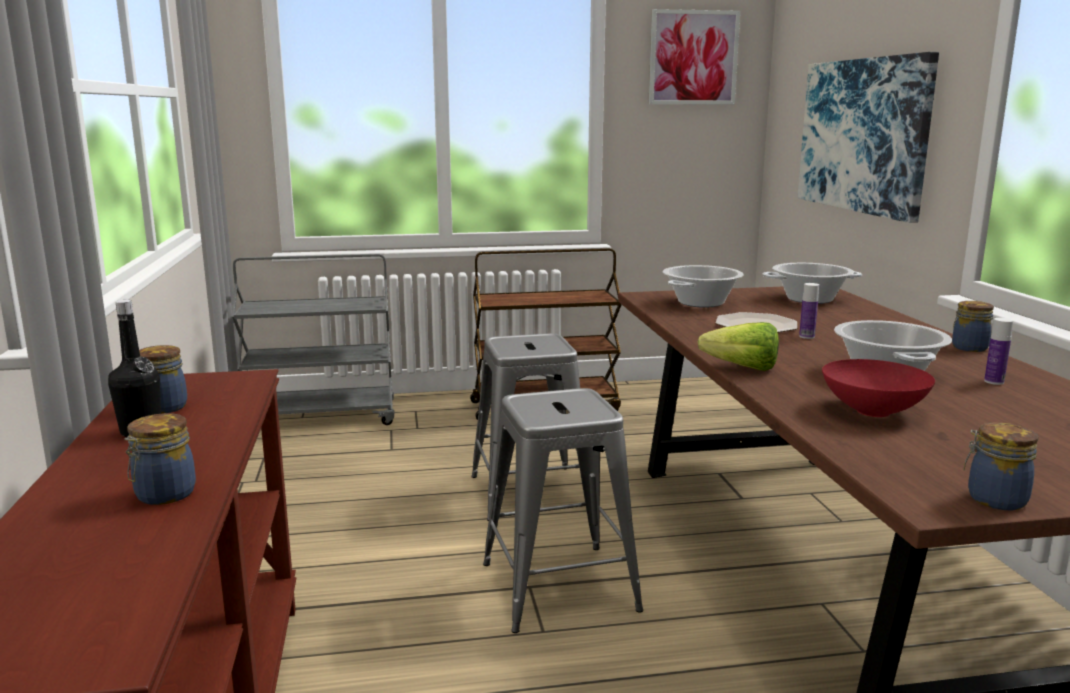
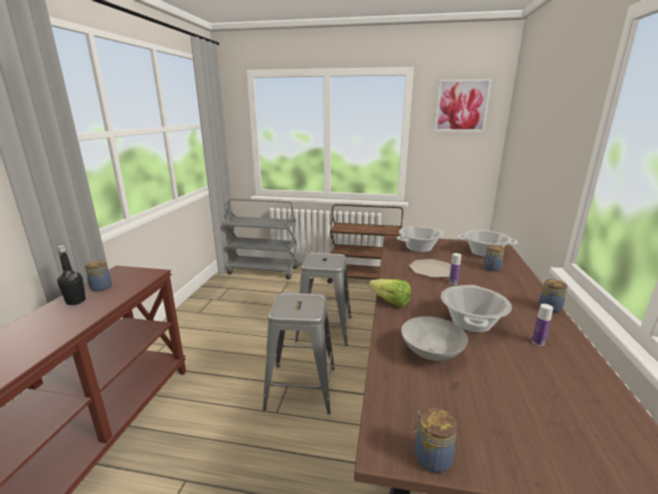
camera: 20 degrees right, 5 degrees up
jar [124,413,196,505] -> jar moved to [484,245,504,271]
picture [798,52,939,223] -> none
red bowl [822,359,935,417] -> grey bowl [401,316,468,361]

